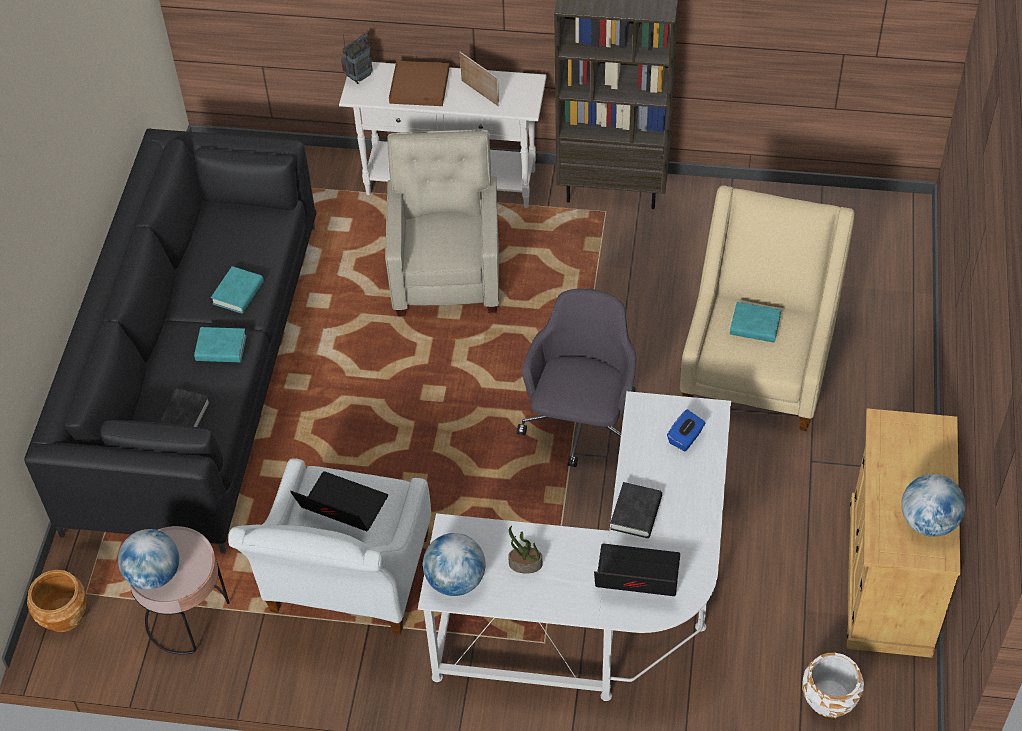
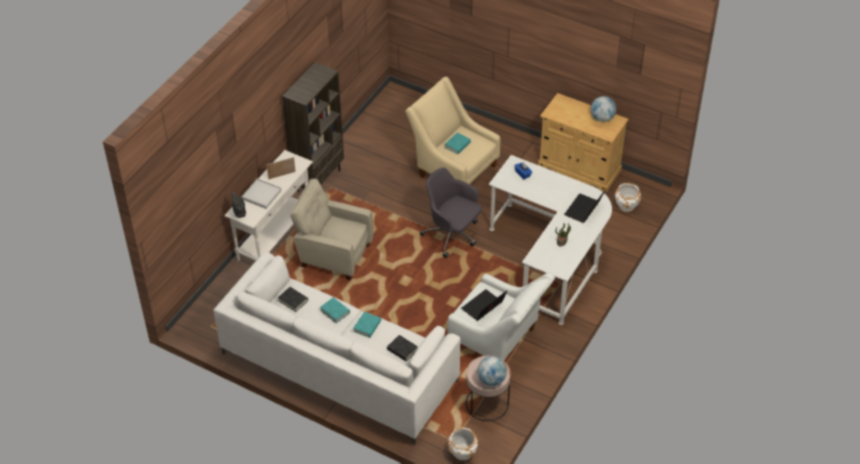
camera: 70 degrees left, 5 degrees down
black sofa [24,129,316,554] -> white sofa [213,252,460,445]
brown planter [27,570,87,632] -> white planter [448,428,478,461]
brown tray [389,61,449,106] -> white tray [242,179,282,209]
globe [423,533,486,596] -> none
black book [610,482,662,538] -> black book moved to [278,287,308,312]

